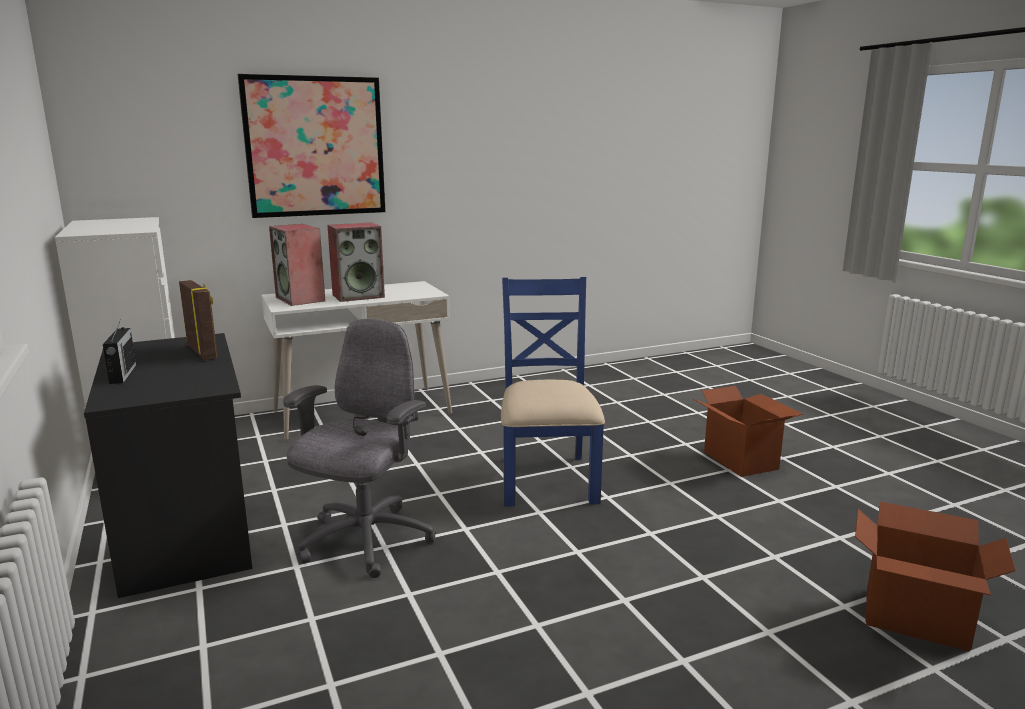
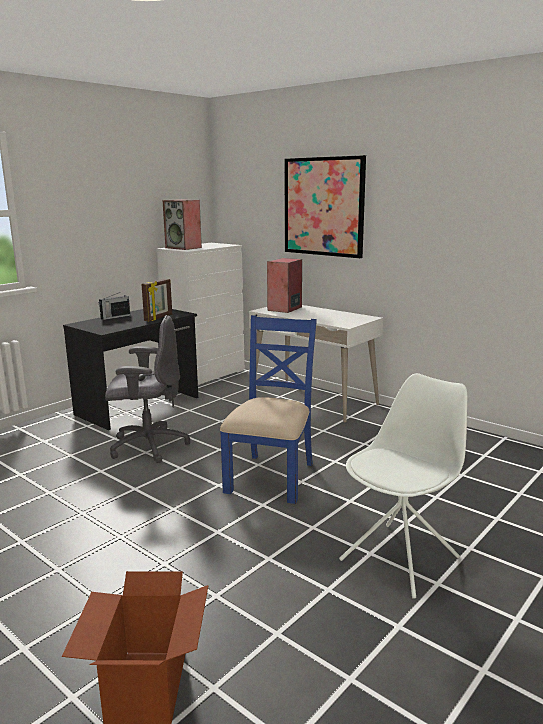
camera: 65 degrees right, 0 degrees up
speaker [327,222,385,302] -> speaker moved to [162,200,202,250]
blue chair [501,277,605,507] -> blue chair turned 45 degrees counterclockwise [220,315,317,504]
cardboard box [692,386,803,477] -> white chair [339,373,467,599]

